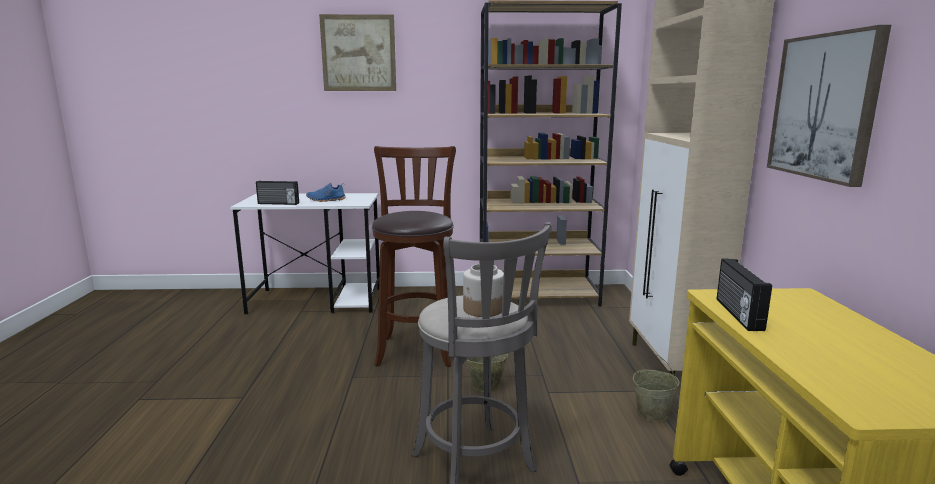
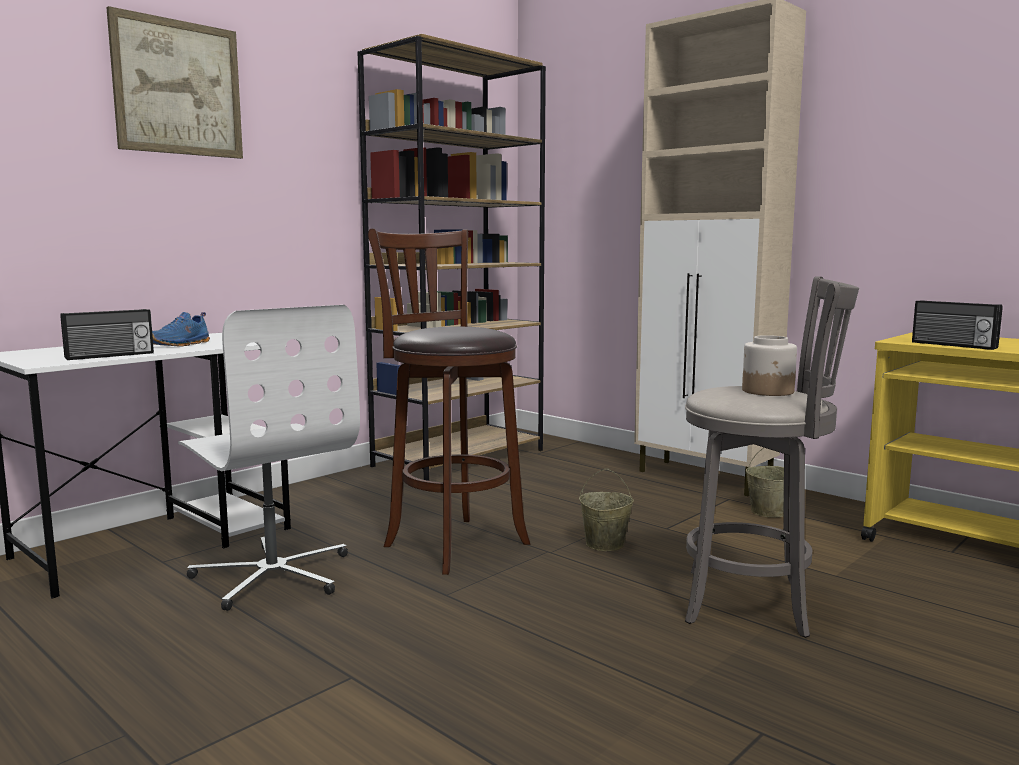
camera: 45 degrees left, 5 degrees down
picture [767,25,891,187] -> none
none -> white office chair [178,305,360,611]

